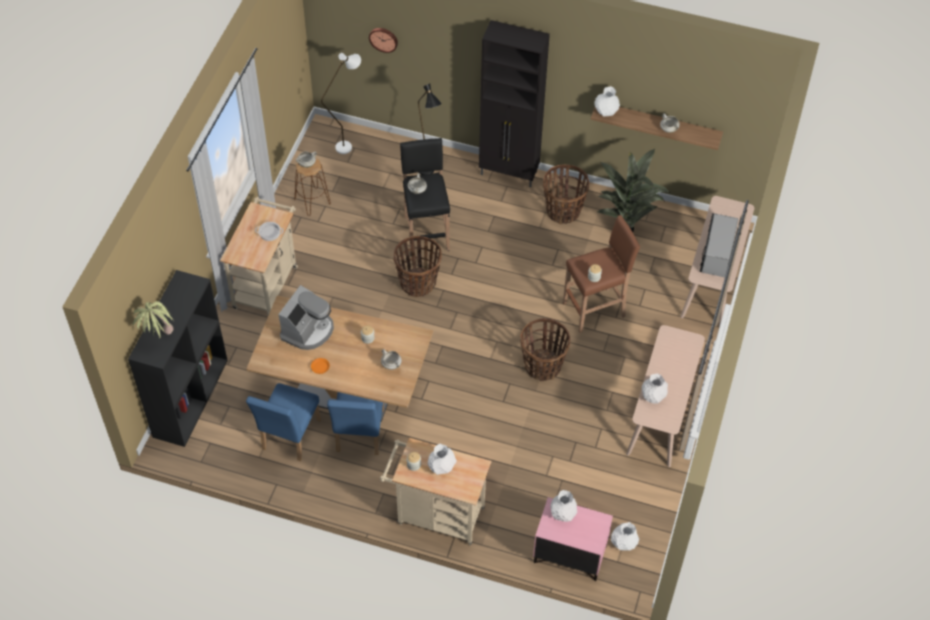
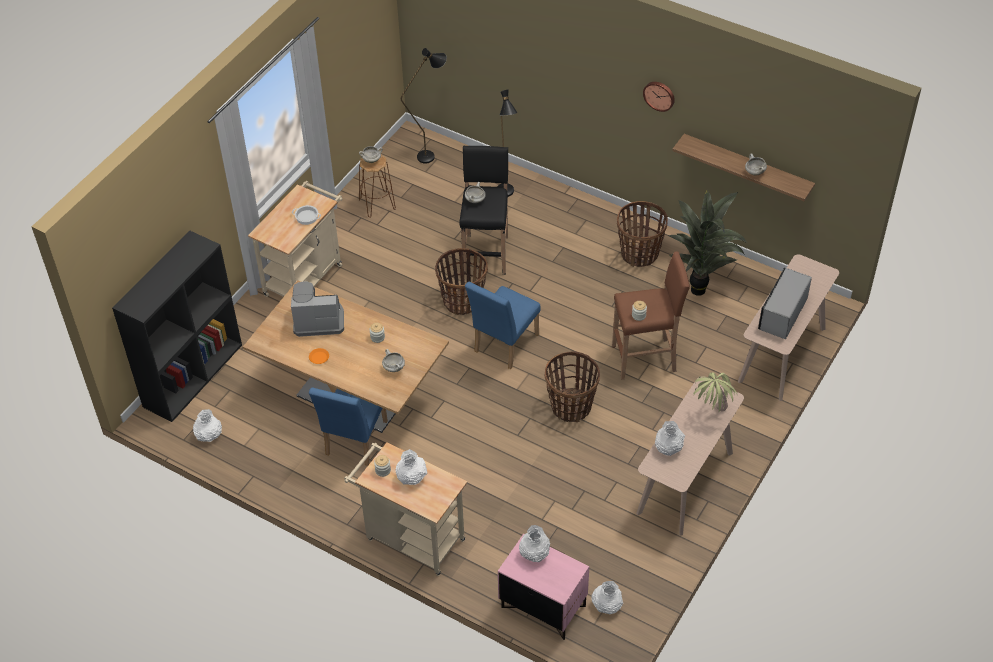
camera: 15 degrees right, 5 degrees down
potted plant [133,301,174,338] -> potted plant moved to [694,372,738,413]
blue chair [246,383,321,461] -> blue chair moved to [465,282,540,369]
coffee machine [278,285,334,350] -> coffee machine turned 135 degrees counterclockwise [291,281,344,337]
white floor lamp [321,53,361,154] -> black floor lamp [401,48,447,163]
wall clock [369,28,398,53] -> wall clock moved to [643,82,675,112]
black cabinet [479,20,550,187] -> none
white vase [594,86,620,117] -> white vase moved to [193,409,222,442]

